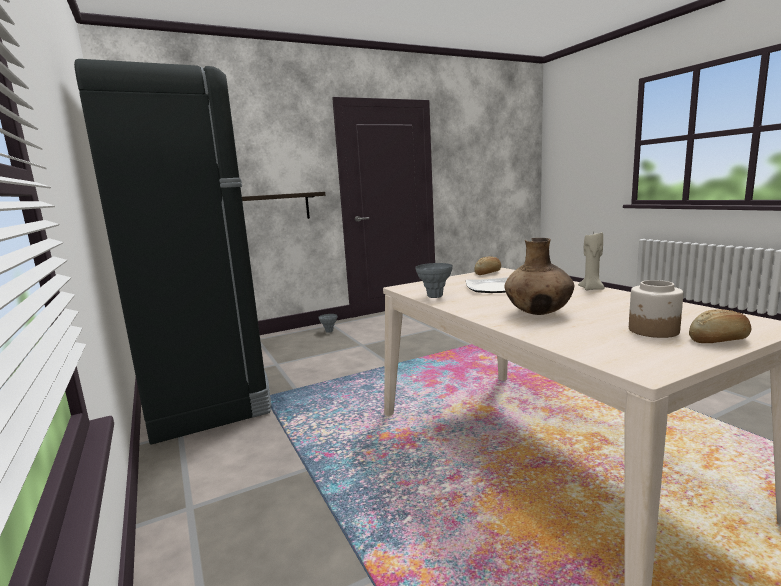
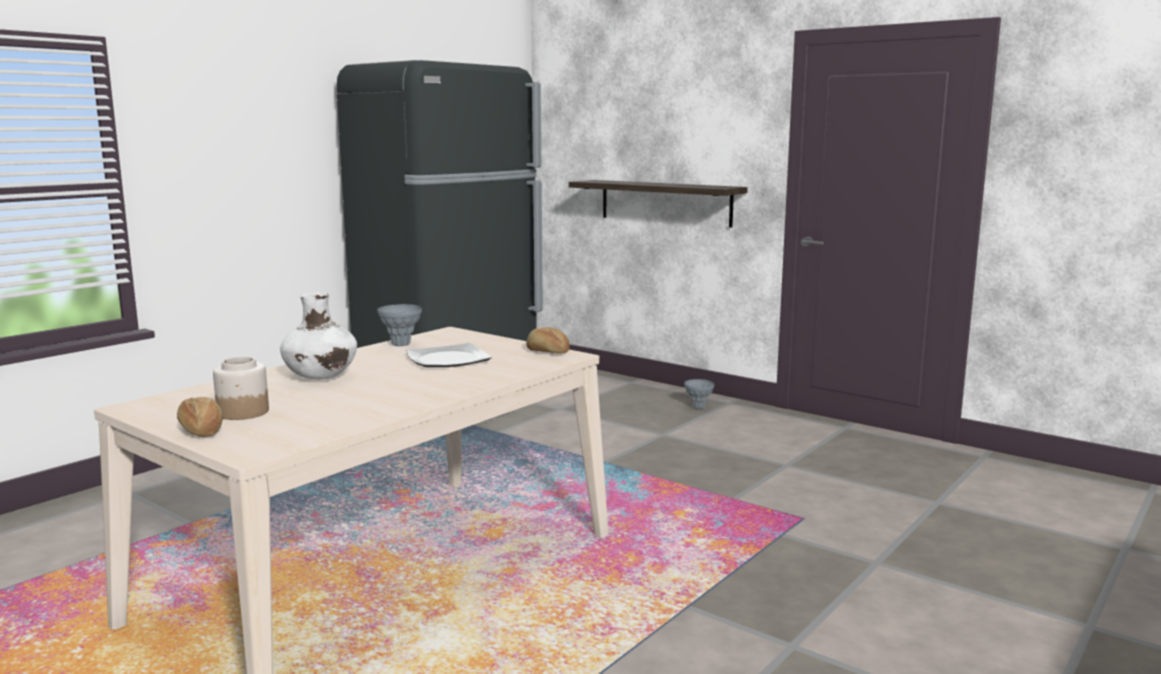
camera: 65 degrees right, 0 degrees up
brown vase [504,238,574,315] -> white vase [280,292,357,380]
beige candle [578,232,605,290] -> none

